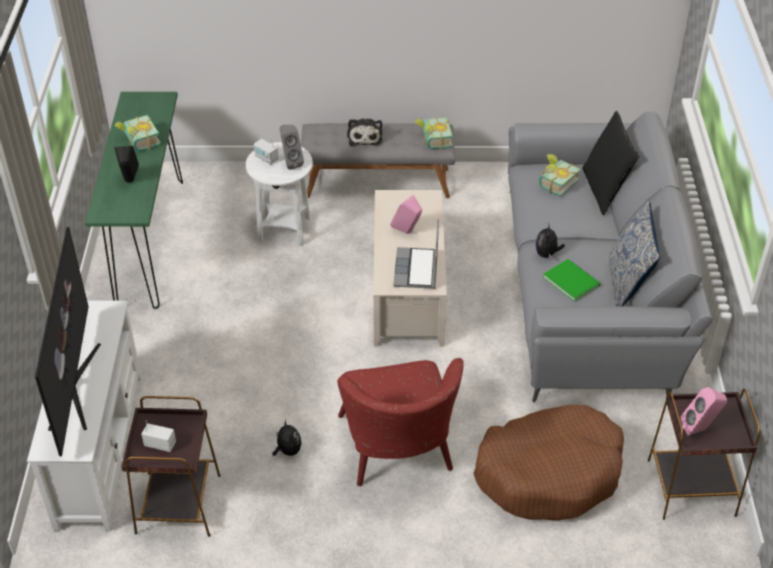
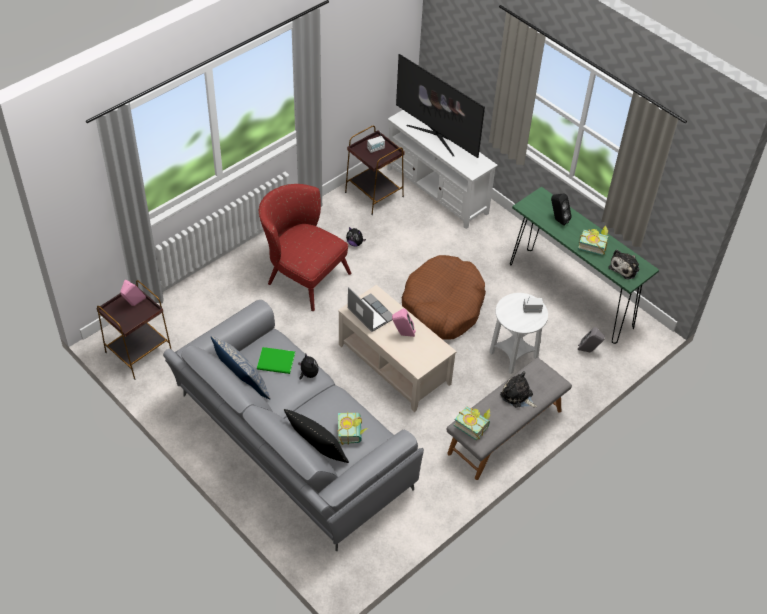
camera: 135 degrees right, 5 degrees up
grey speaker [280,125,304,170] -> grey speaker moved to [578,327,605,352]
brown dog bed [473,405,624,521] -> brown dog bed moved to [402,255,486,339]
none -> plush toy [608,249,640,280]

